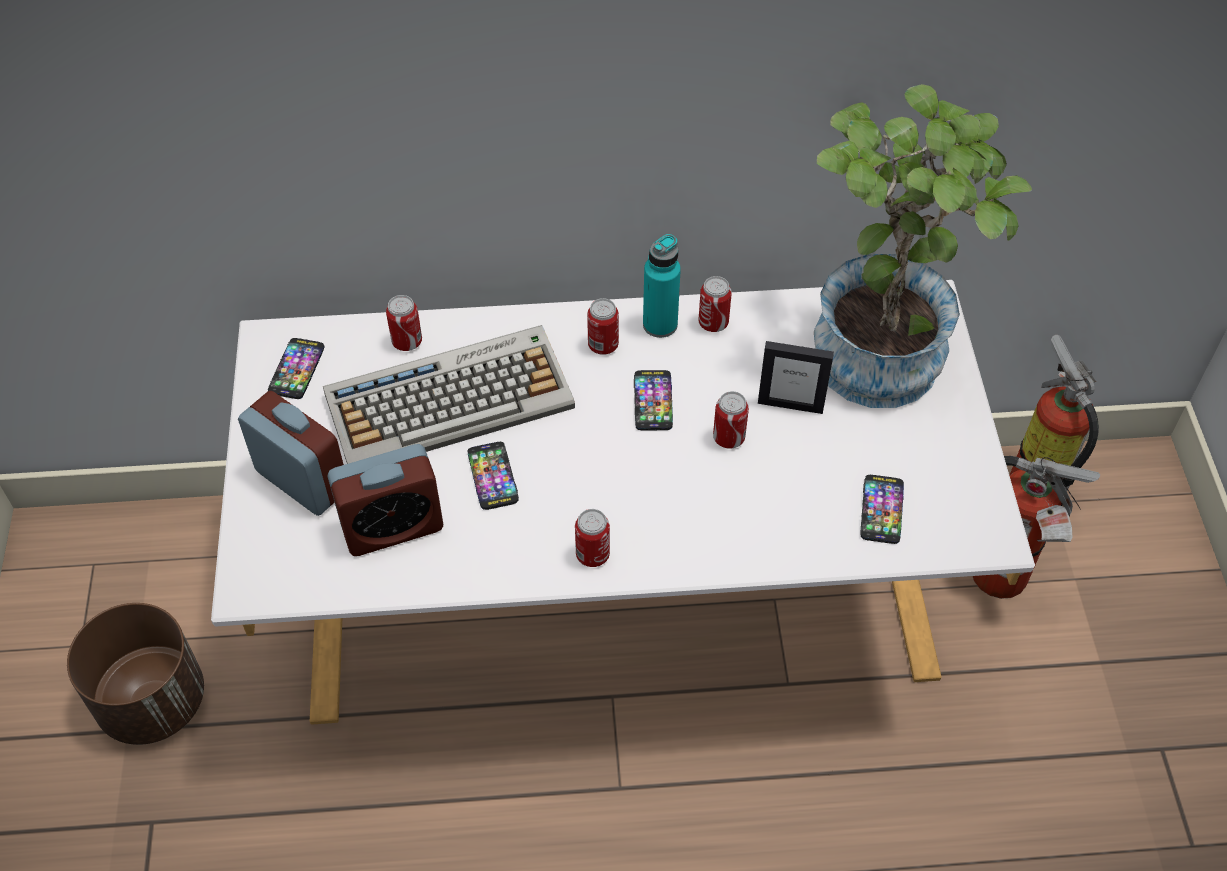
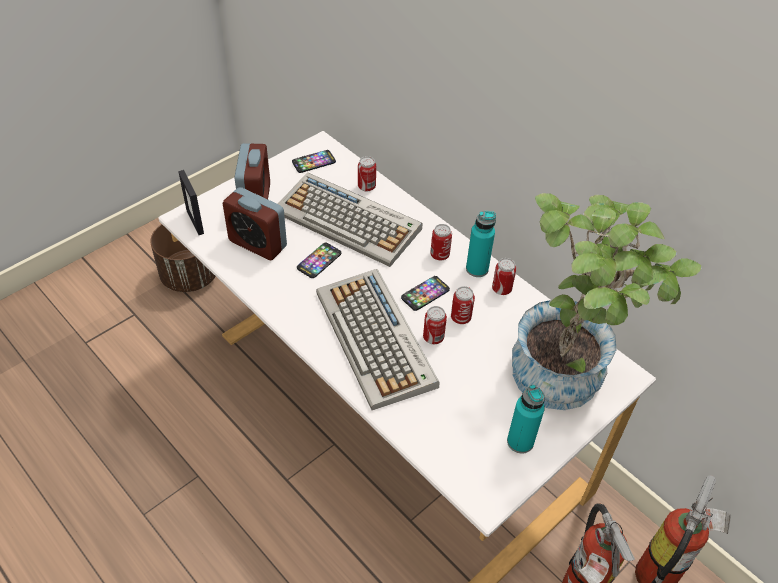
camera: 50 degrees right, 5 degrees down
can [575,509,610,567] -> can moved to [451,286,475,324]
picture frame [758,341,834,414] -> picture frame moved to [178,170,204,235]
phone [861,475,904,544] -> none
none -> keyboard [316,269,439,410]
none -> turquoise bottle [507,385,545,454]

